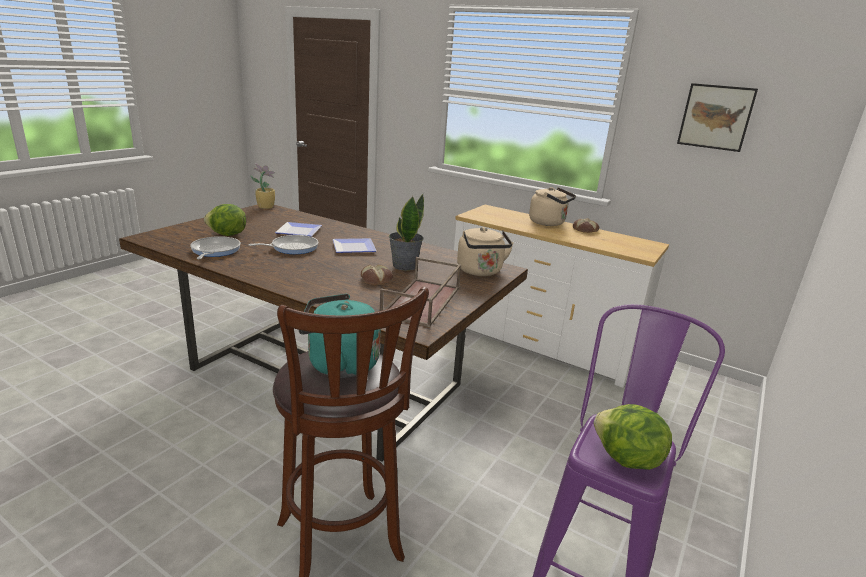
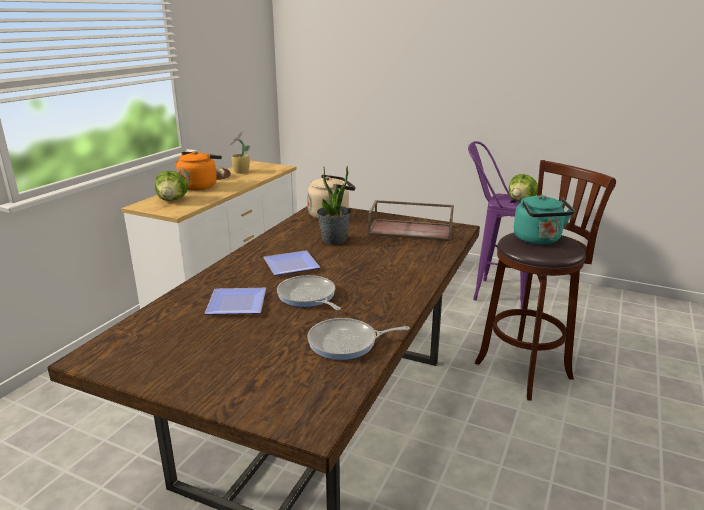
camera: 95 degrees left, 0 degrees up
lettuce [204,204,246,236] -> lettuce moved to [155,171,188,201]
potted plant [250,163,276,209] -> potted plant moved to [229,130,250,174]
bread [361,265,393,285] -> none
beige kettle [529,187,576,226] -> orange kettle [175,151,222,191]
picture [677,83,758,152] -> none

